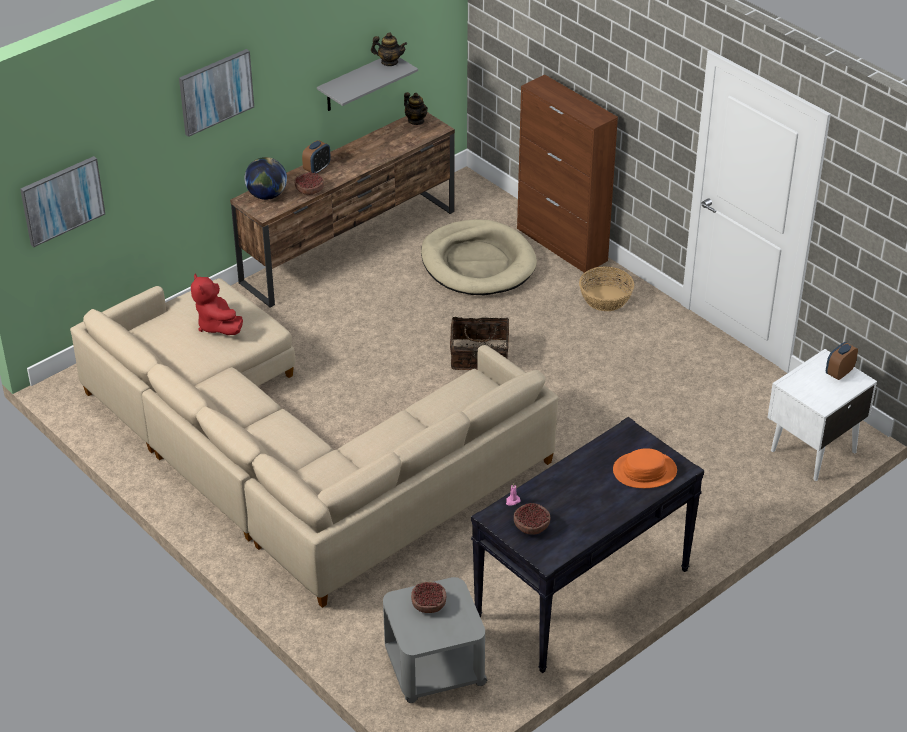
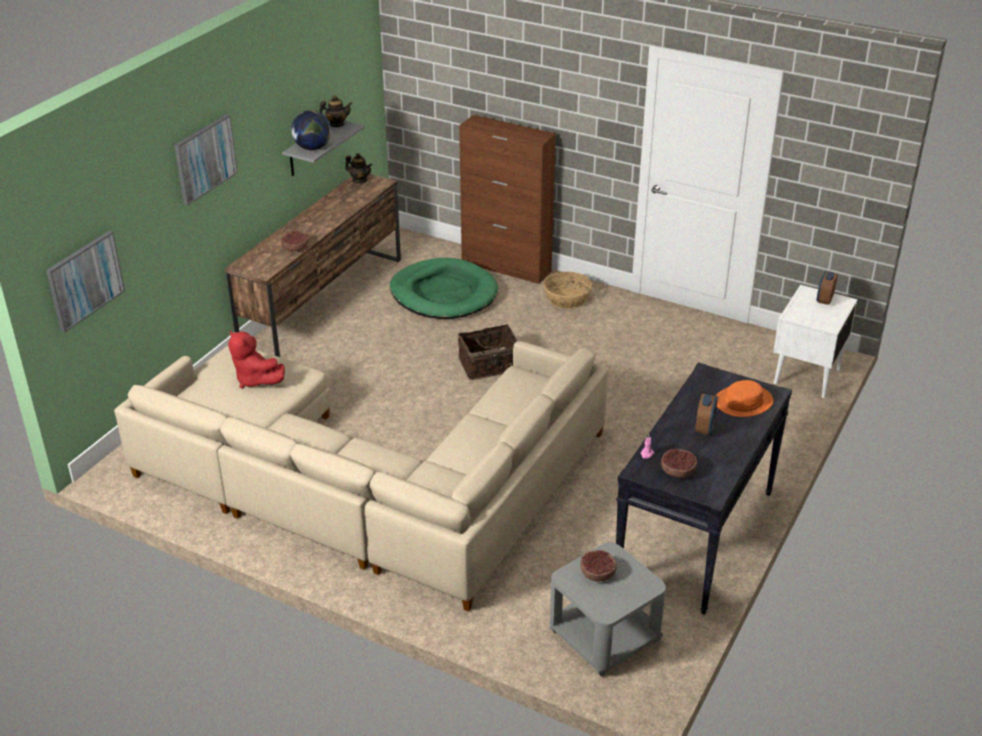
camera: 20 degrees left, 5 degrees down
globe [245,157,287,200] -> globe moved to [291,110,331,150]
alarm clock [302,140,331,174] -> alarm clock moved to [695,394,718,435]
beige dog bed [421,219,537,295] -> green dog bed [390,258,498,319]

